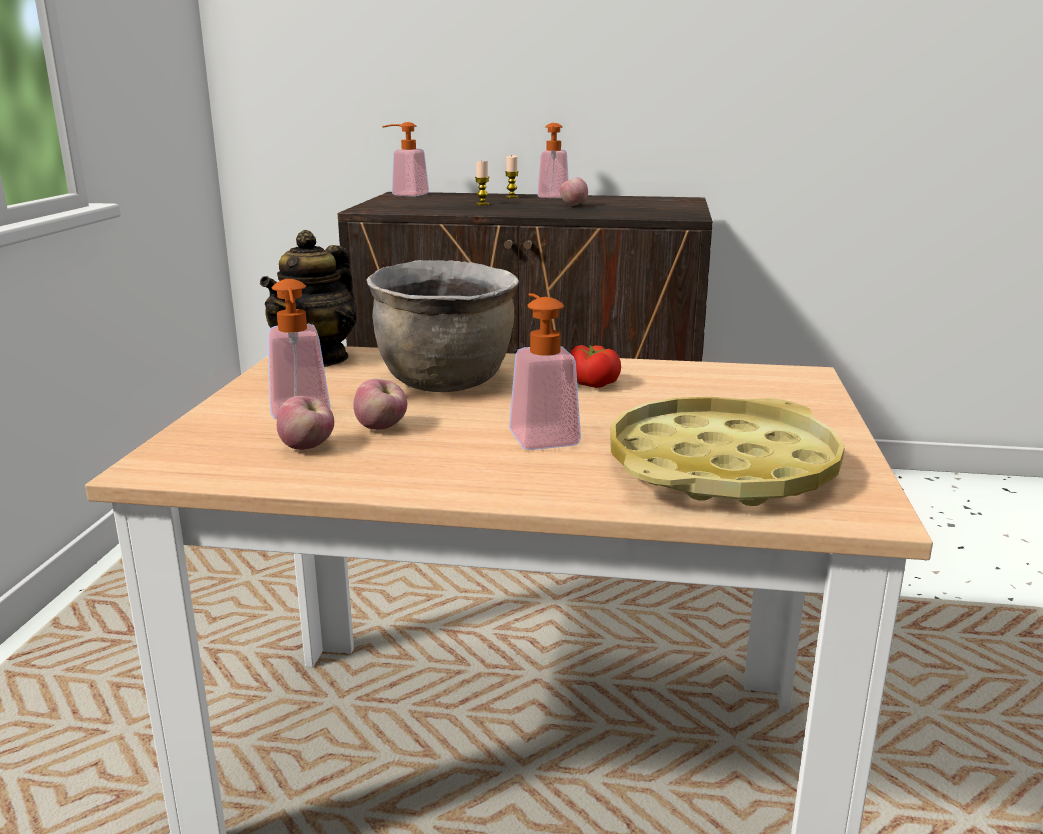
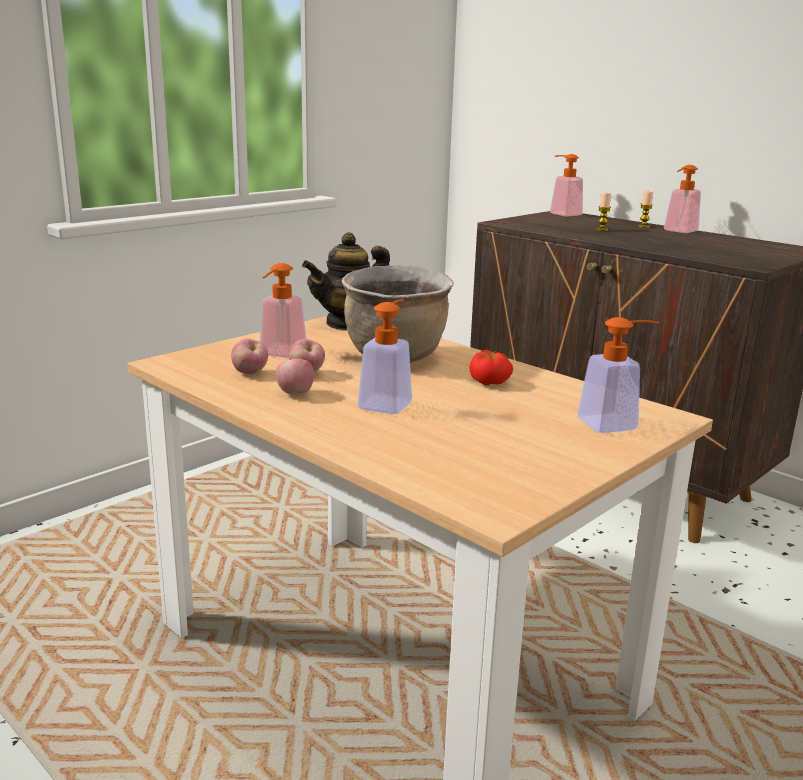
camera: 35 degrees right, 0 degrees up
apple [560,177,588,206] -> apple moved to [275,359,314,394]
yellow tray [610,397,845,506] -> none
none -> soap dispenser [577,317,660,433]

